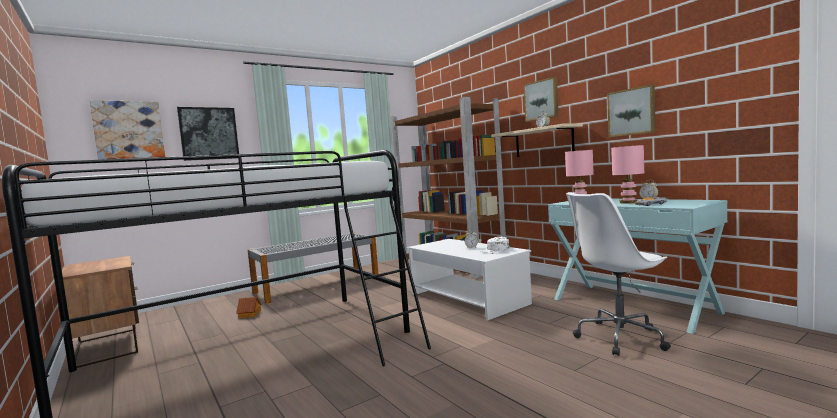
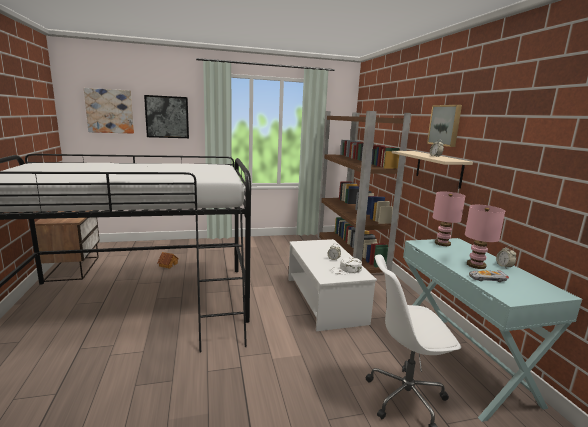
camera: 20 degrees right, 10 degrees up
grey bench [248,232,378,304] -> none
picture [607,84,656,137] -> none

